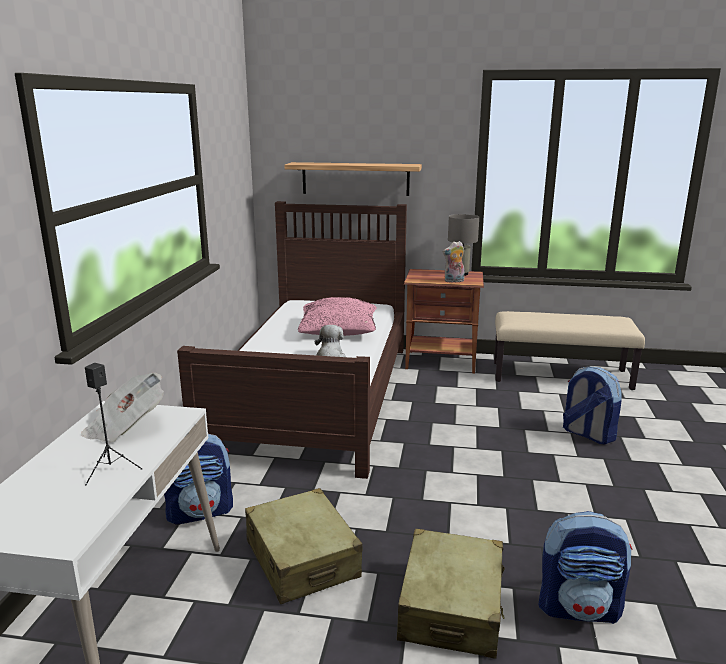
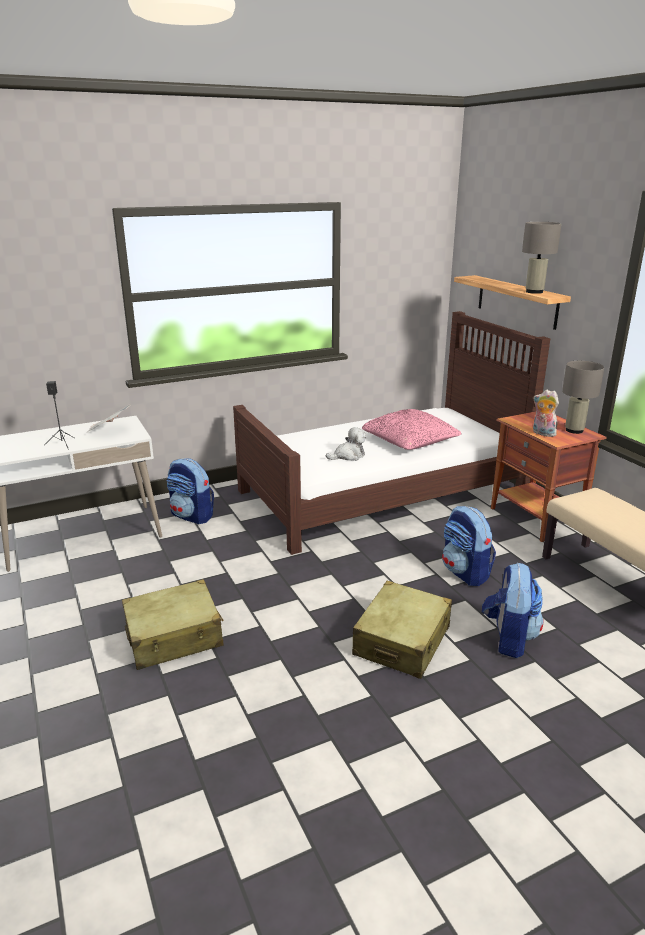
camera: 55 degrees right, 5 degrees up
beige suitcase [245,488,362,604] -> beige suitcase moved to [352,581,452,679]
backpack [538,511,632,624] -> backpack moved to [442,506,496,586]
none -> grey table lamp [522,222,562,294]

